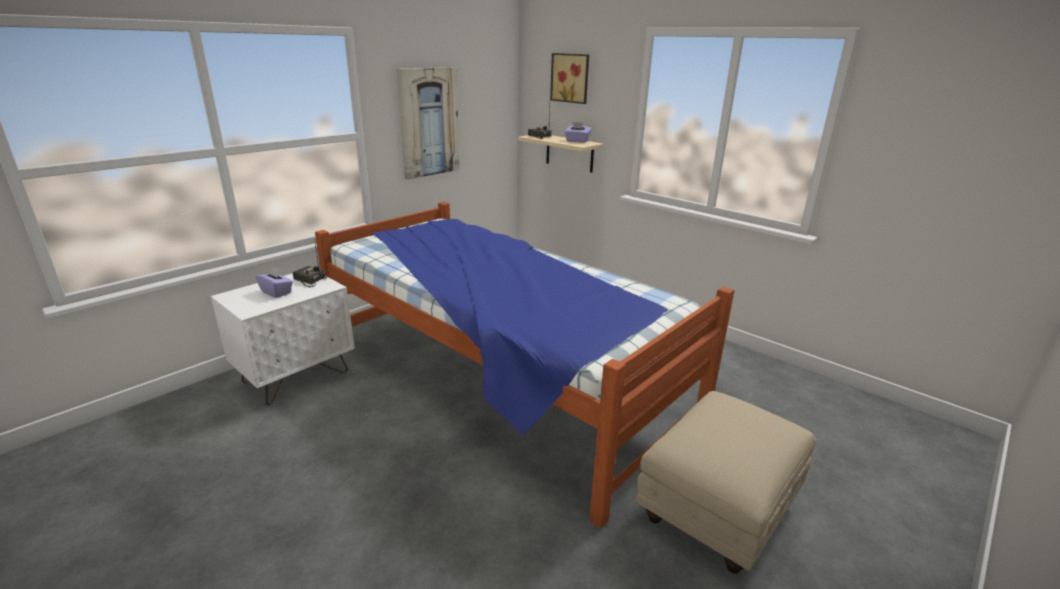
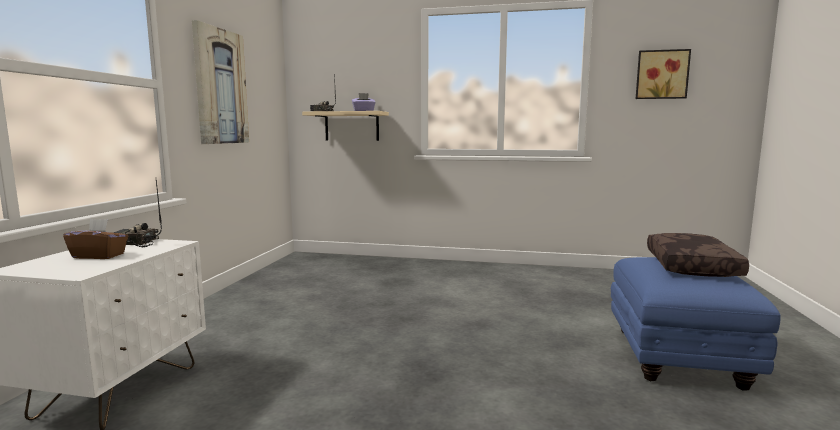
camera: 30 degrees left, 15 degrees down
purple tissue box [256,266,293,298] -> brown tissue box [63,219,128,259]
bed [315,202,734,529] -> none
picture [550,53,589,104] -> picture moved to [636,49,691,99]
beige ottoman [636,391,817,574] -> blue ottoman [611,257,781,391]
none -> brown pillow [647,233,749,277]

